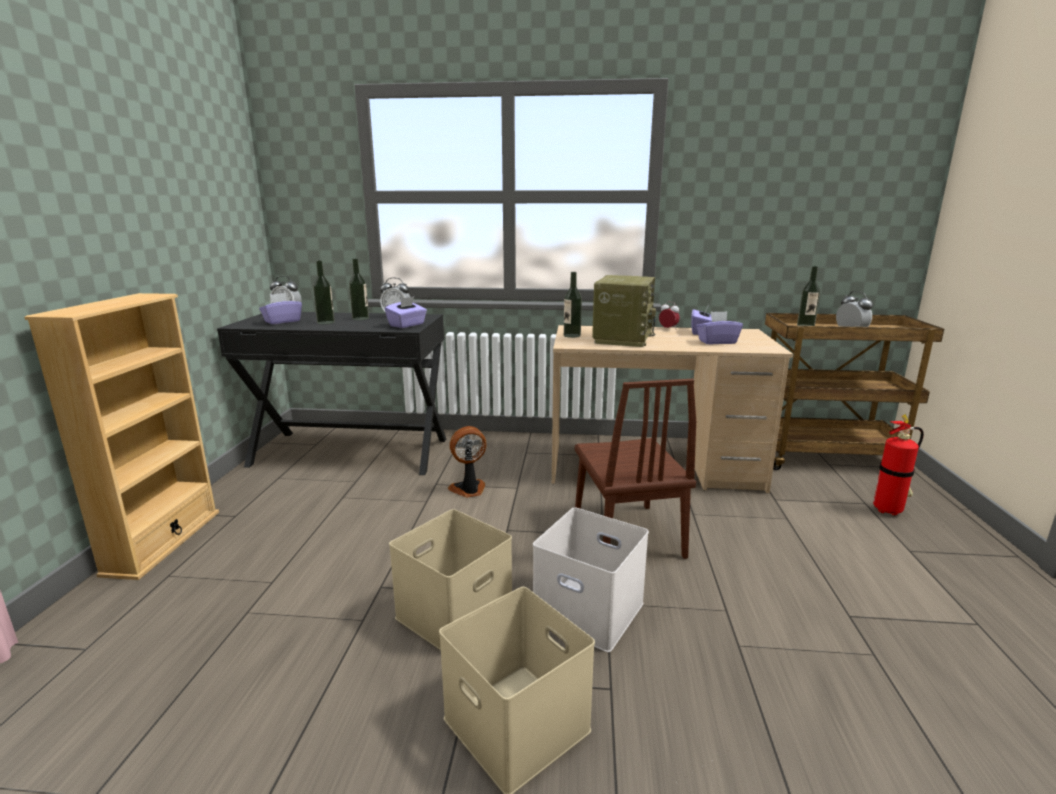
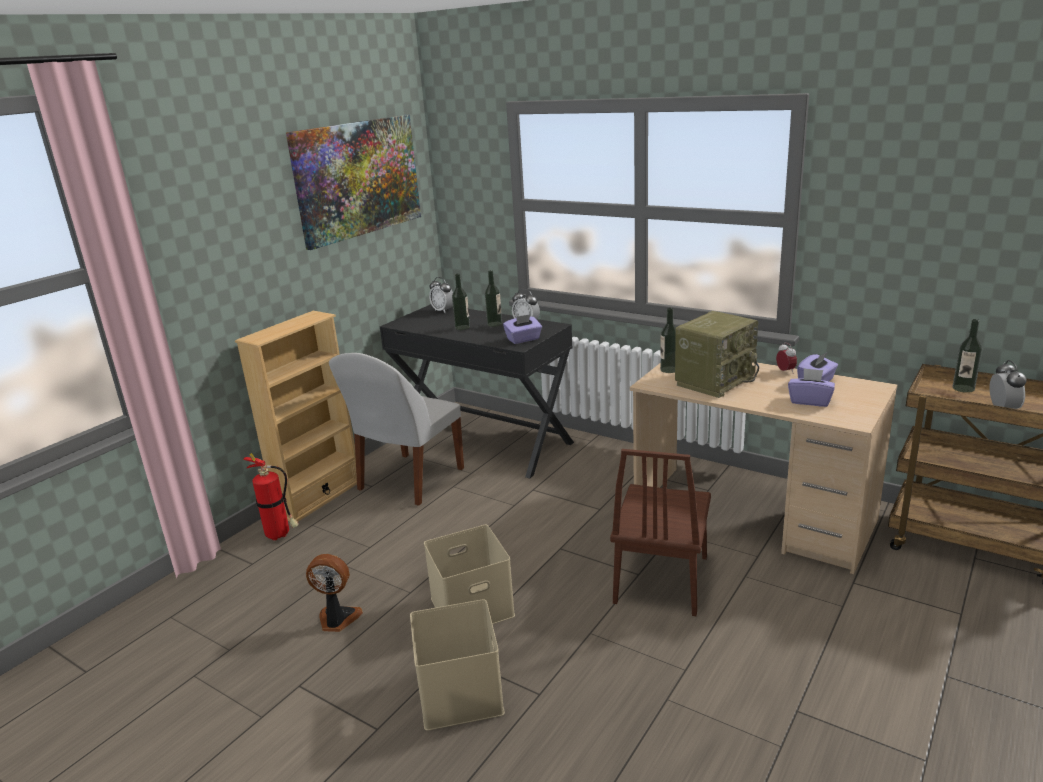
camera: 30 degrees right, 5 degrees up
purple tissue box [259,293,302,324] -> none
fan [448,426,486,498] -> fan moved to [306,554,363,632]
white storage box [533,507,649,652] -> none
fire extinguisher [873,414,924,516] -> fire extinguisher moved to [243,453,299,540]
none -> picture [286,115,421,250]
none -> white chair [329,353,464,506]

